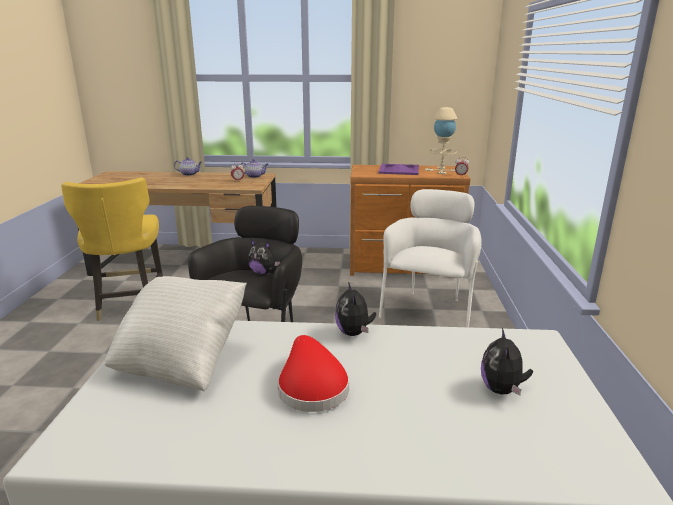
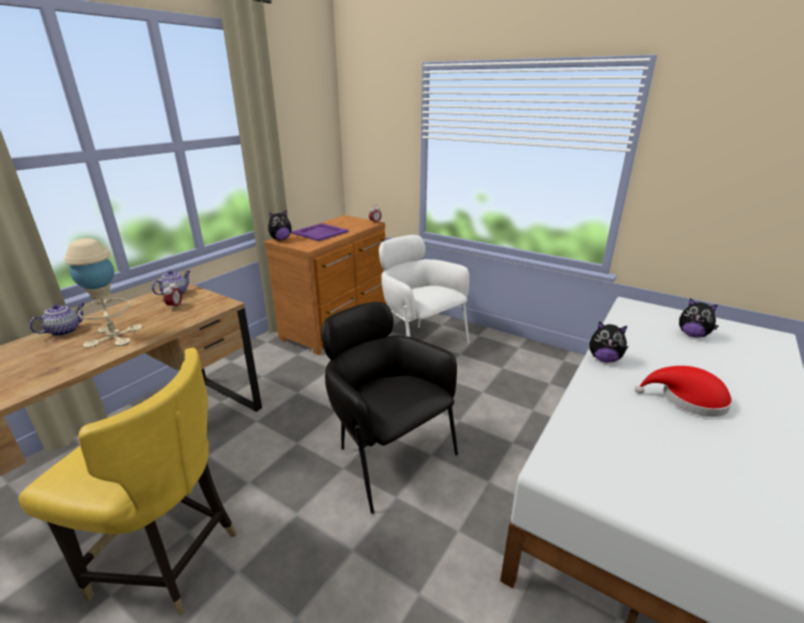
camera: 60 degrees left, 5 degrees up
white pillow [104,276,247,391] -> none
plush toy [248,239,280,275] -> plush toy moved to [268,211,292,240]
beige table lamp [425,107,457,174] -> beige table lamp moved to [65,238,142,348]

